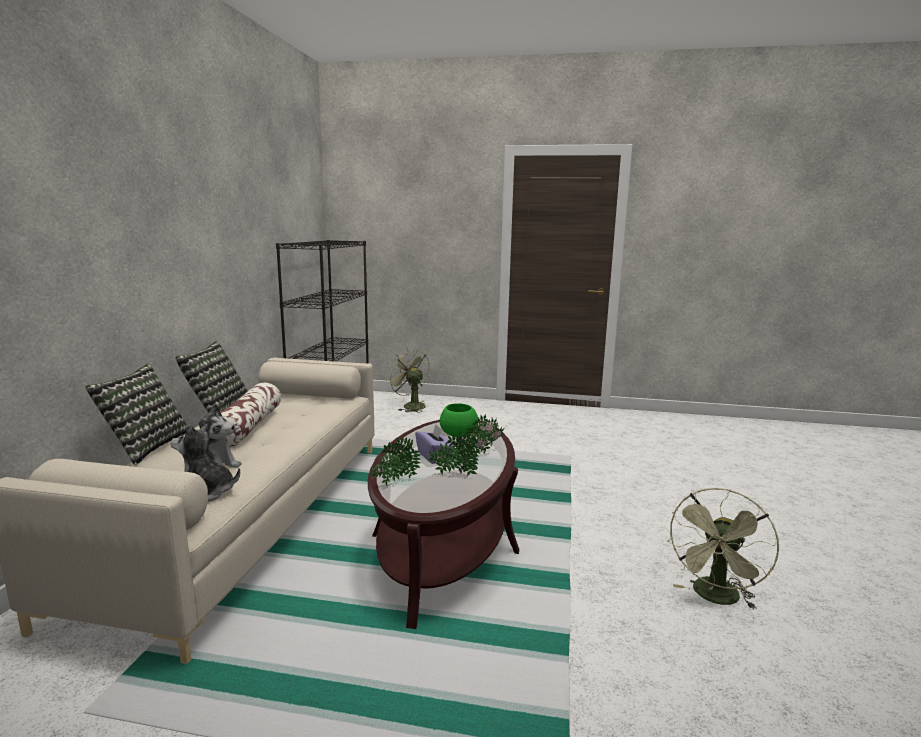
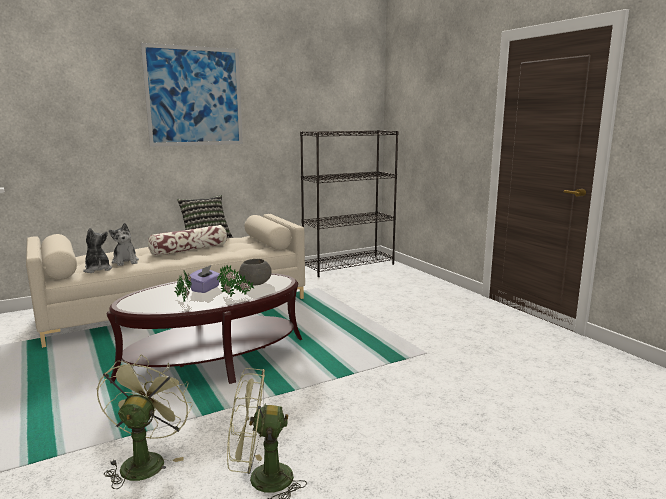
camera: 50 degrees right, 0 degrees up
pillow [85,363,188,465] -> none
potted plant [371,436,420,486] -> none
green fan [386,348,429,413] -> green fan moved to [97,355,193,489]
green bowl [440,403,478,437] -> grey bowl [239,259,272,286]
none -> picture [141,43,243,147]

